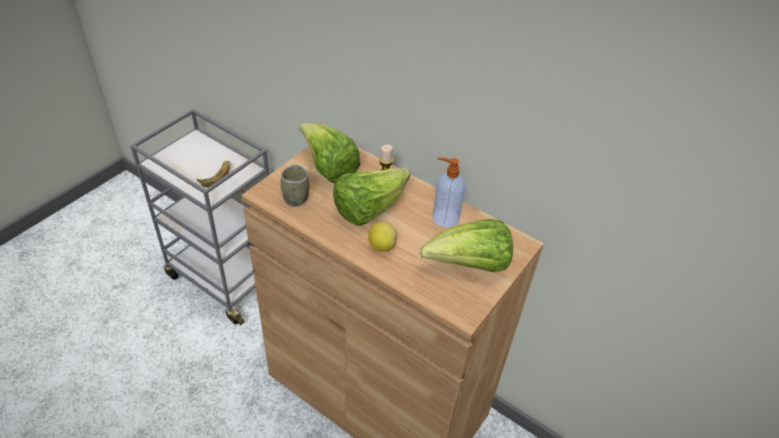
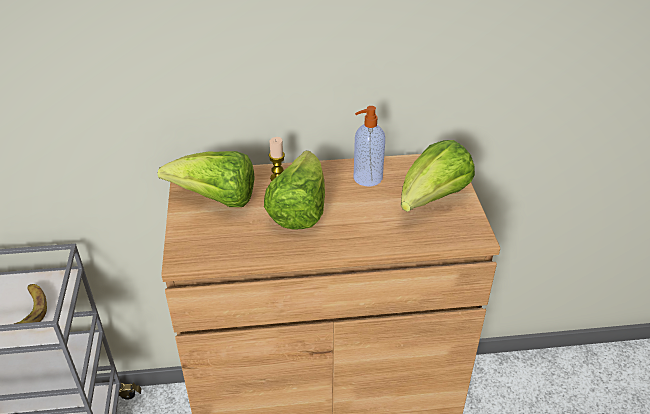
camera: 40 degrees left, 5 degrees down
cup [281,165,310,207] -> none
lemon [368,222,397,252] -> none

